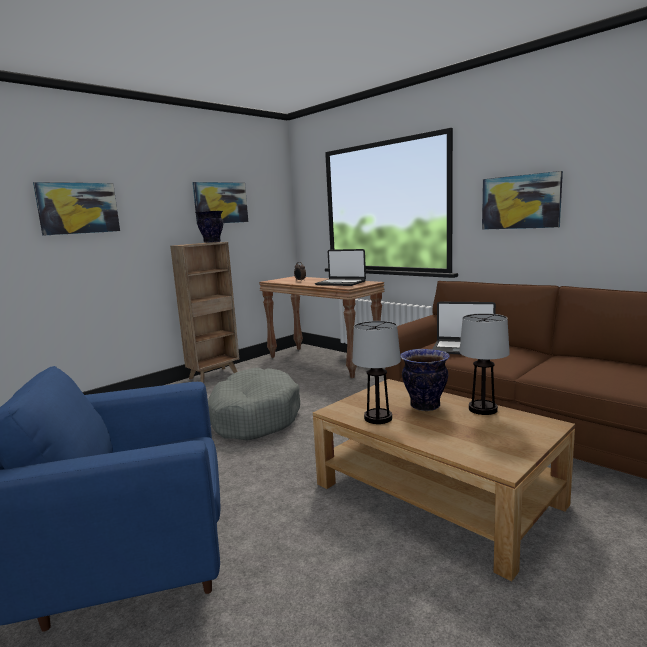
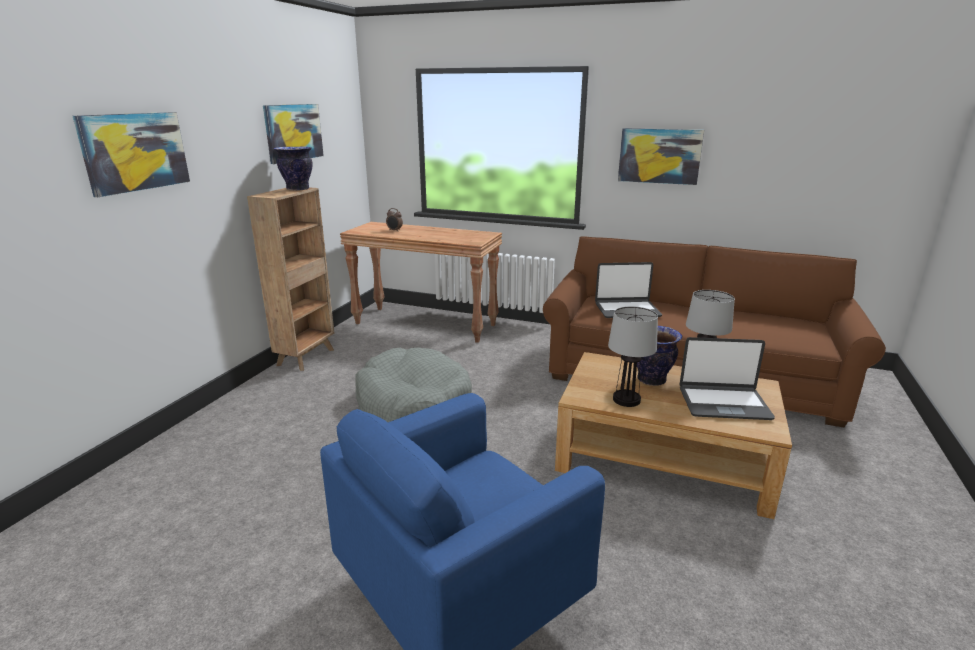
camera: 25 degrees left, 10 degrees up
laptop [315,249,366,286] -> laptop moved to [679,337,775,420]

